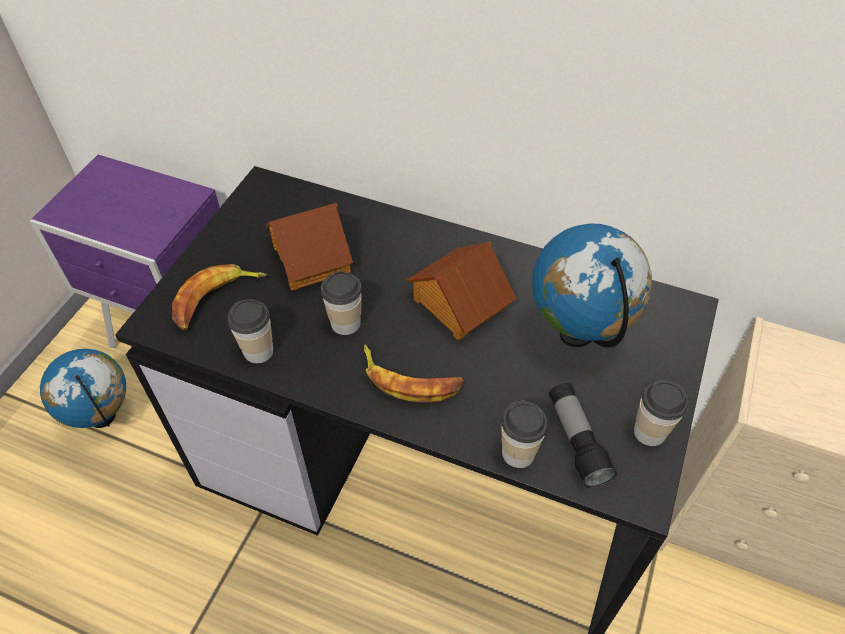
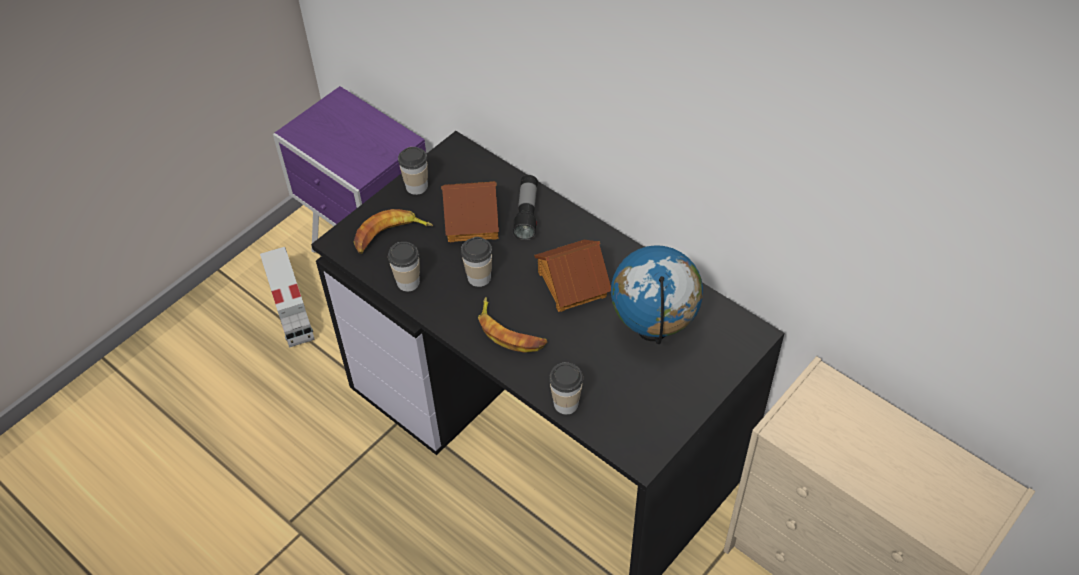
camera: 20 degrees right, 0 degrees up
globe [40,349,126,428] -> toy truck [260,247,315,348]
flashlight [549,383,617,488] -> flashlight moved to [512,175,538,240]
cup [634,380,689,446] -> cup moved to [398,147,428,195]

